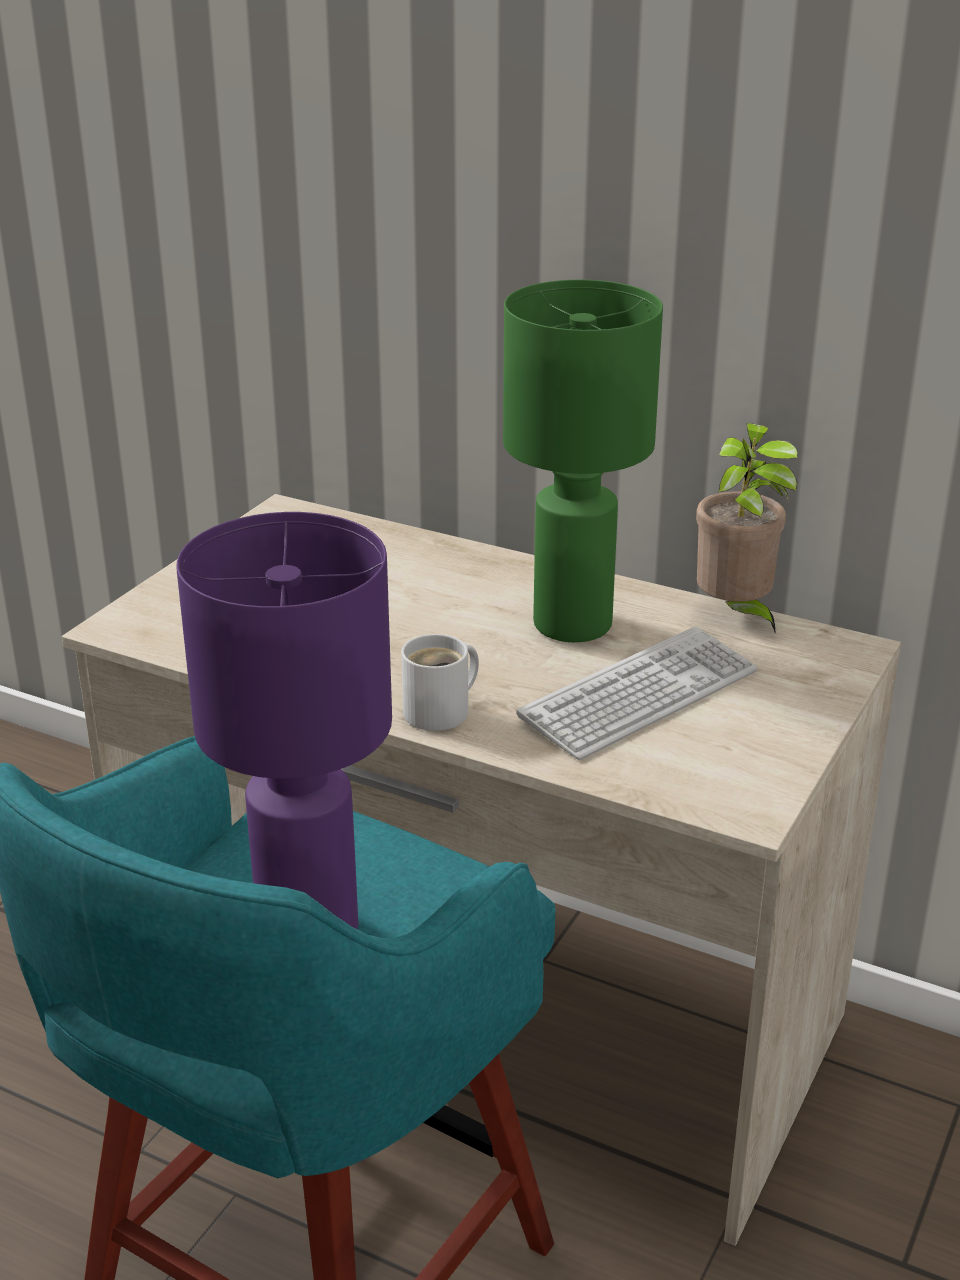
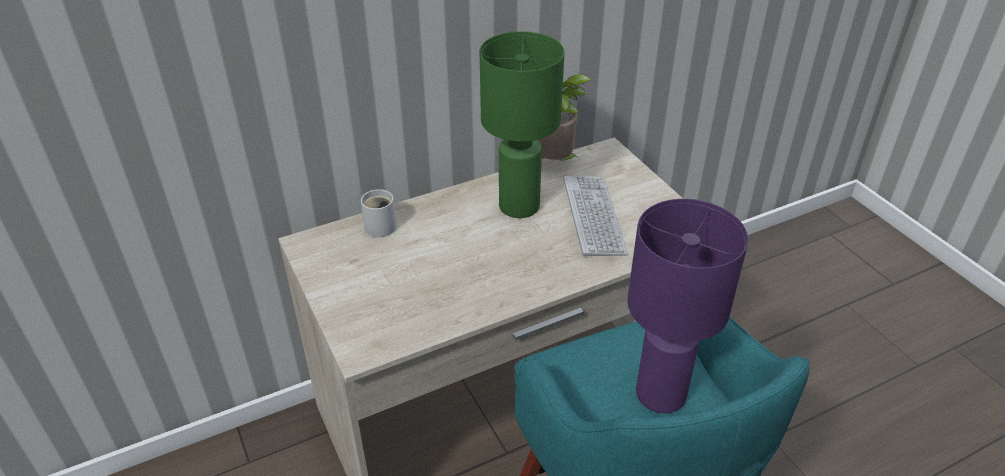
camera: 55 degrees left, 10 degrees up
white mug [401,634,479,731] -> white mug moved to [361,189,396,237]

